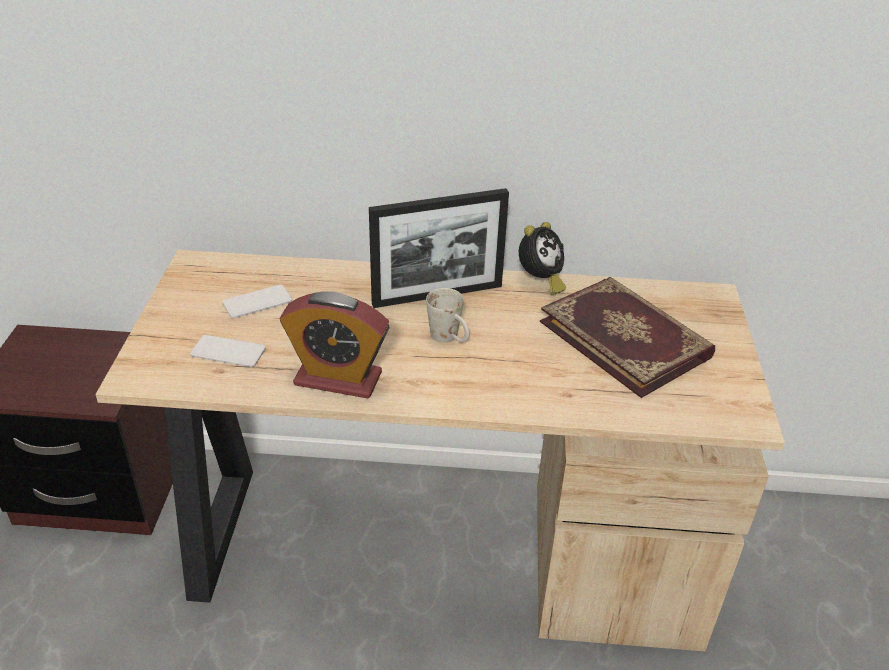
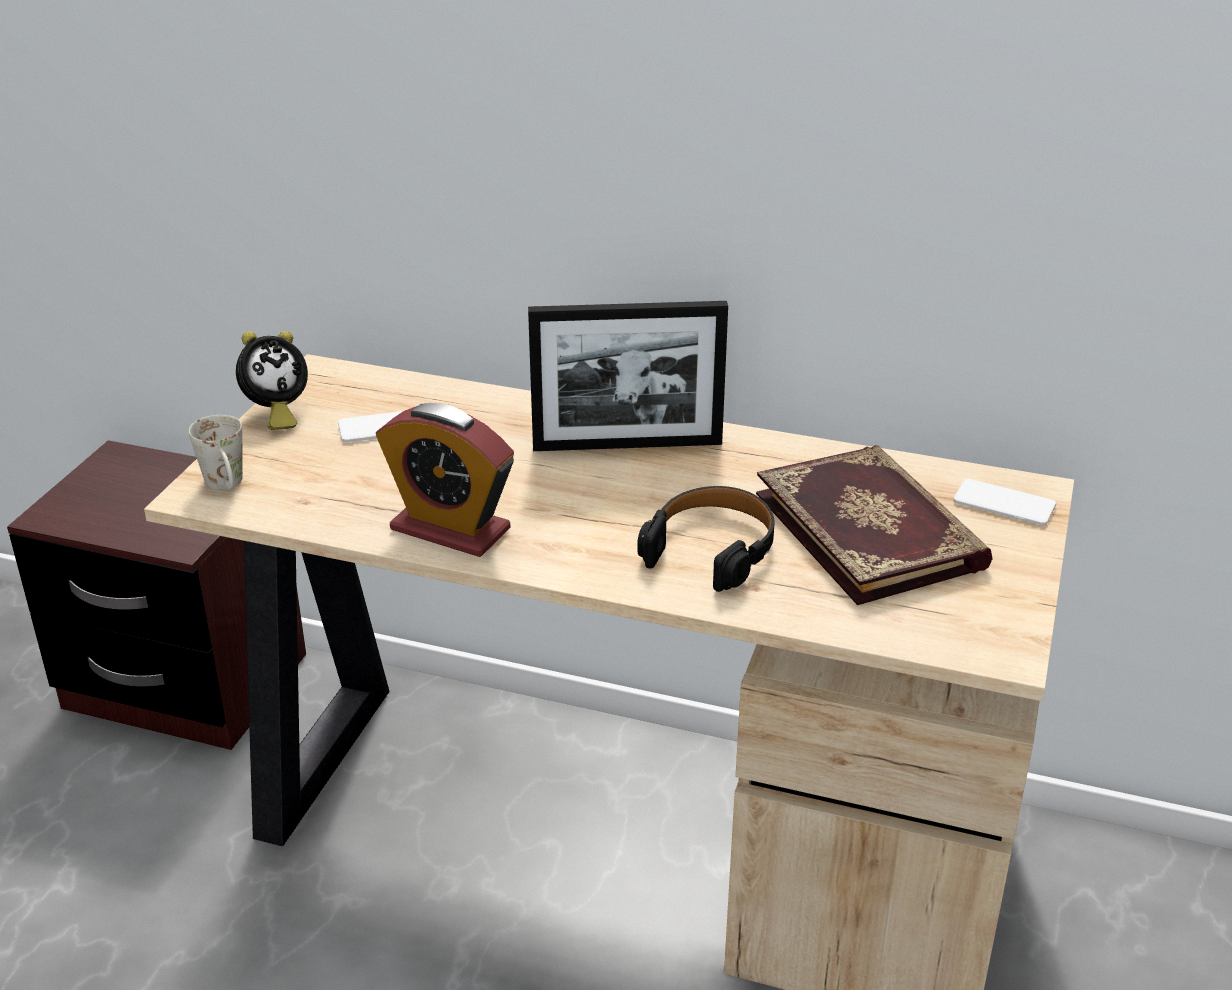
camera: 15 degrees right, 5 degrees down
phone [190,335,266,367] -> phone moved to [954,479,1056,525]
white mug [426,288,469,343] -> white mug moved to [189,415,243,490]
alarm clock [519,222,566,294] -> alarm clock moved to [236,331,308,430]
none -> black headphones [637,486,774,592]

